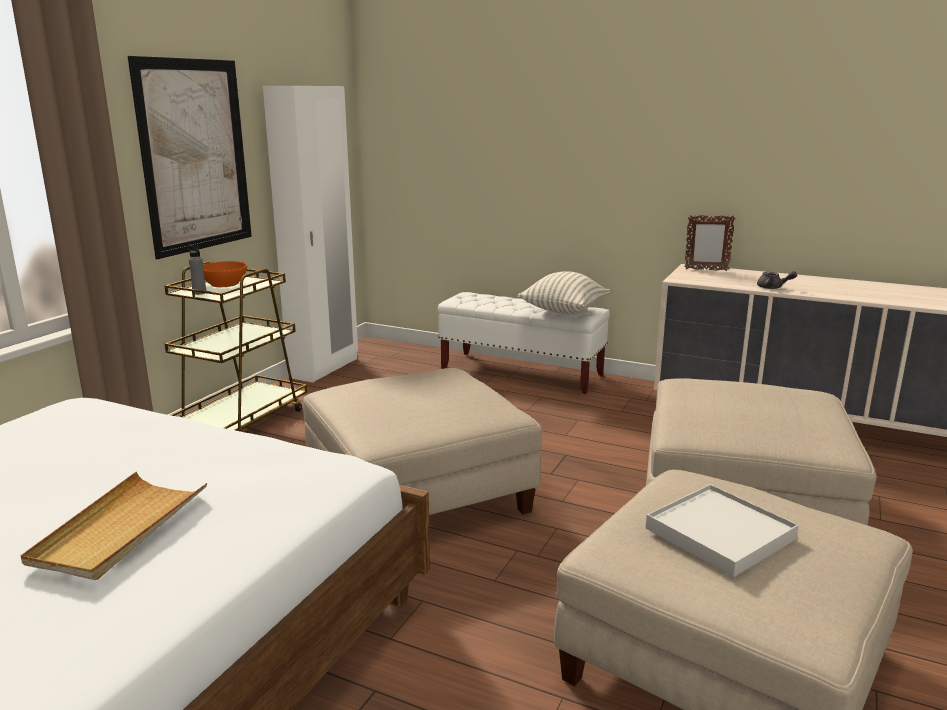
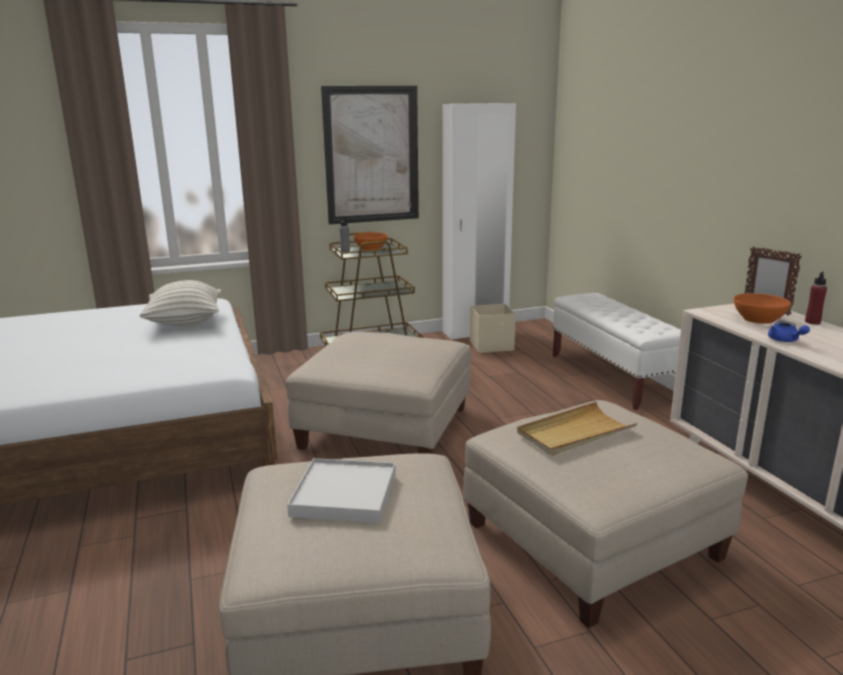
camera: 45 degrees right, 0 degrees up
beige tray [20,472,207,580] -> beige tray moved to [517,402,638,456]
pillow [518,271,610,314] -> pillow moved to [140,280,222,326]
grey teapot [757,271,797,289] -> blue teapot [768,321,810,342]
none -> beige storage box [470,304,516,353]
none -> orange bowl [734,293,791,324]
none -> red bottle [805,271,827,324]

